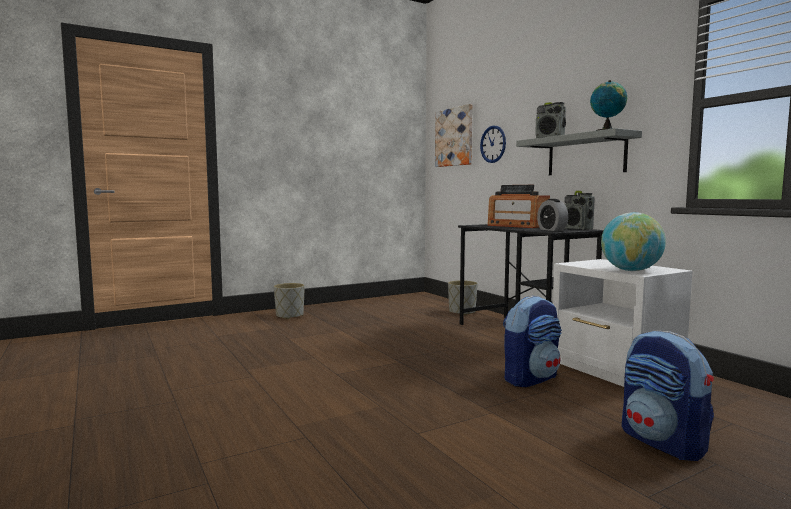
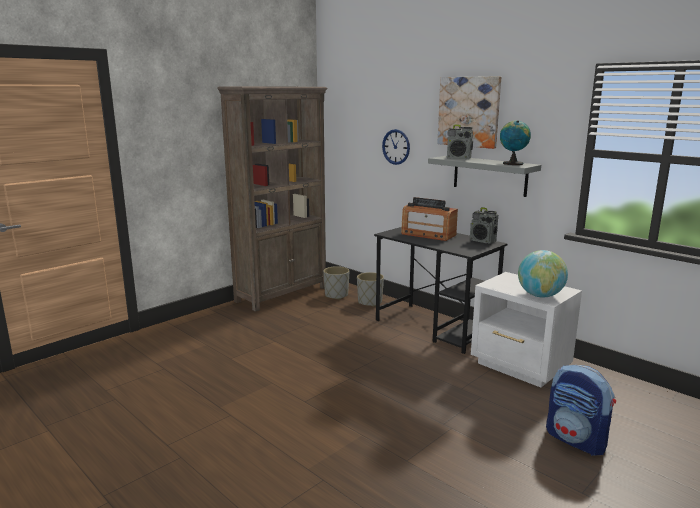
camera: 15 degrees left, 10 degrees up
grey planter [274,283,305,319] -> grey planter moved to [323,266,349,299]
picture [435,104,473,167] -> picture moved to [437,76,501,149]
backpack [503,296,562,387] -> none
alarm clock [537,199,568,231] -> none
none -> brown bookcase [217,86,328,312]

